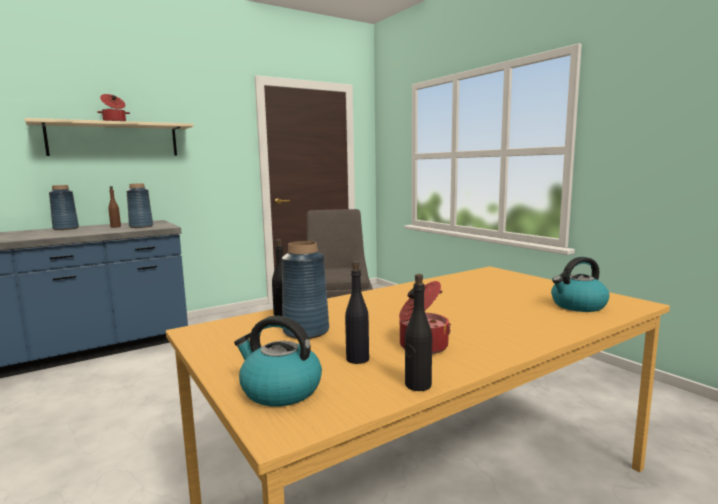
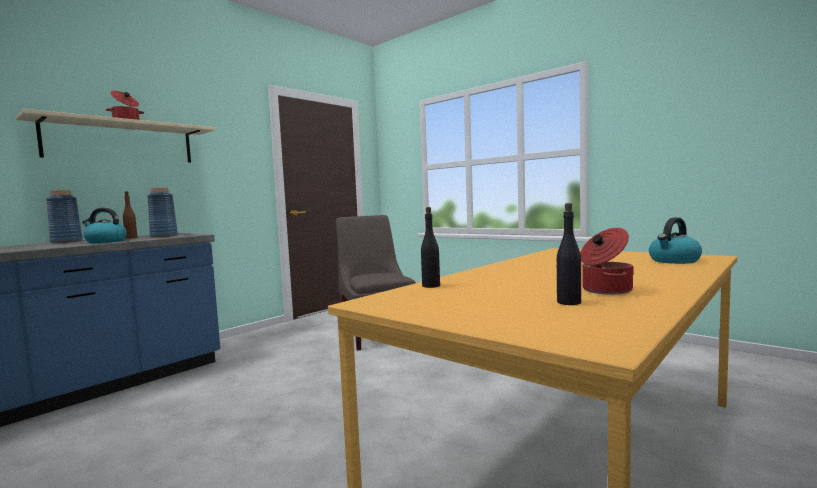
camera: 15 degrees left, 5 degrees down
kettle [234,316,322,407] -> kettle moved to [82,208,127,243]
blue vase [282,241,329,339] -> none
black bottle [405,274,432,391] -> none

